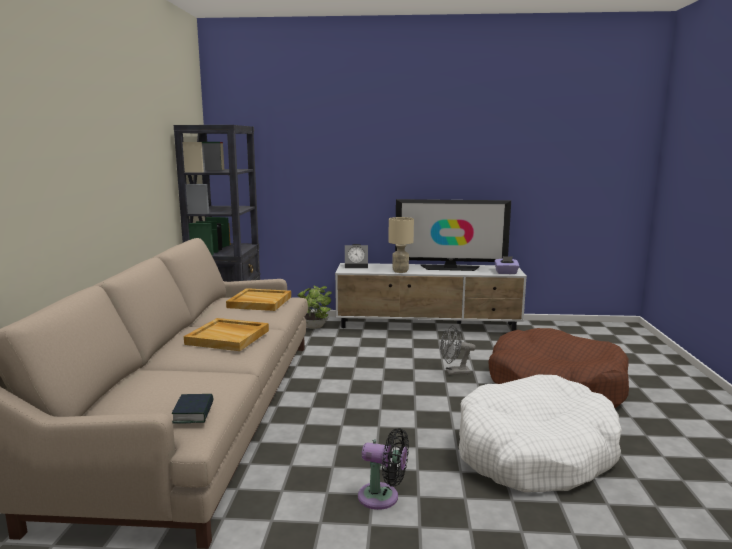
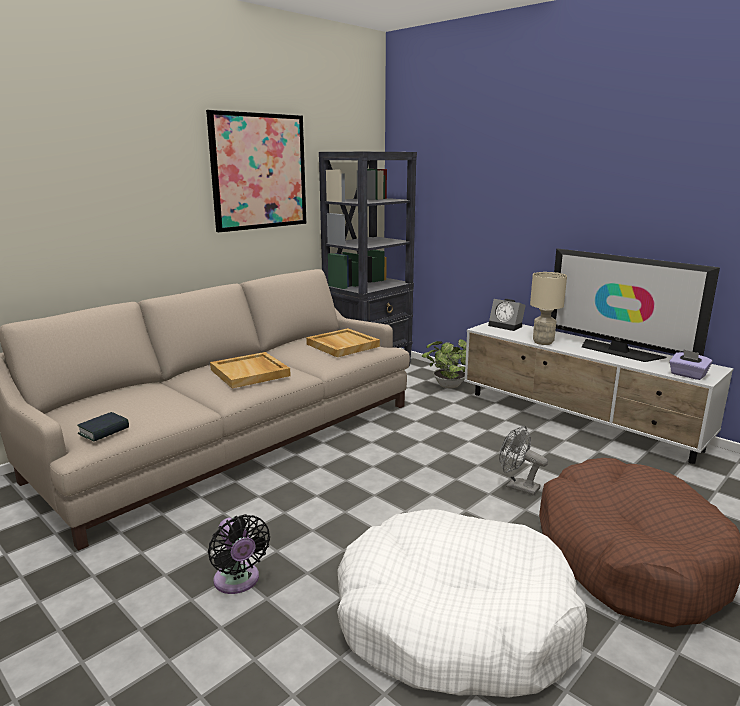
camera: 40 degrees right, 5 degrees up
none -> picture [206,110,307,232]

